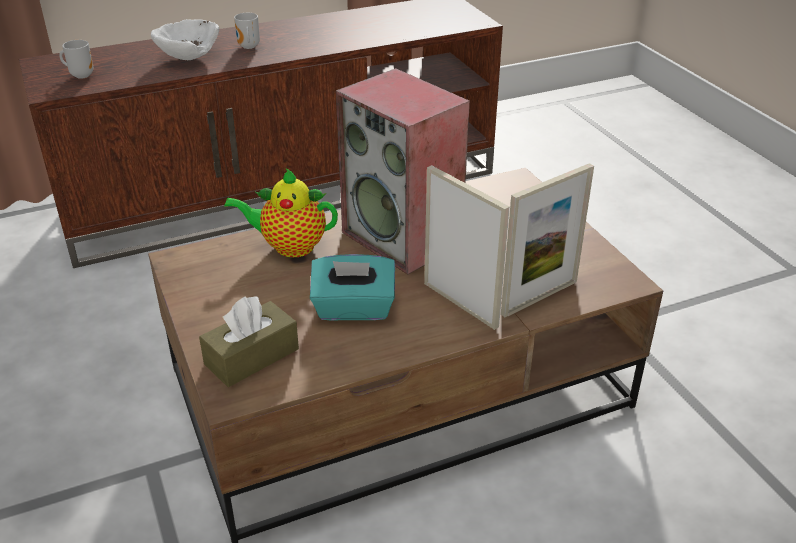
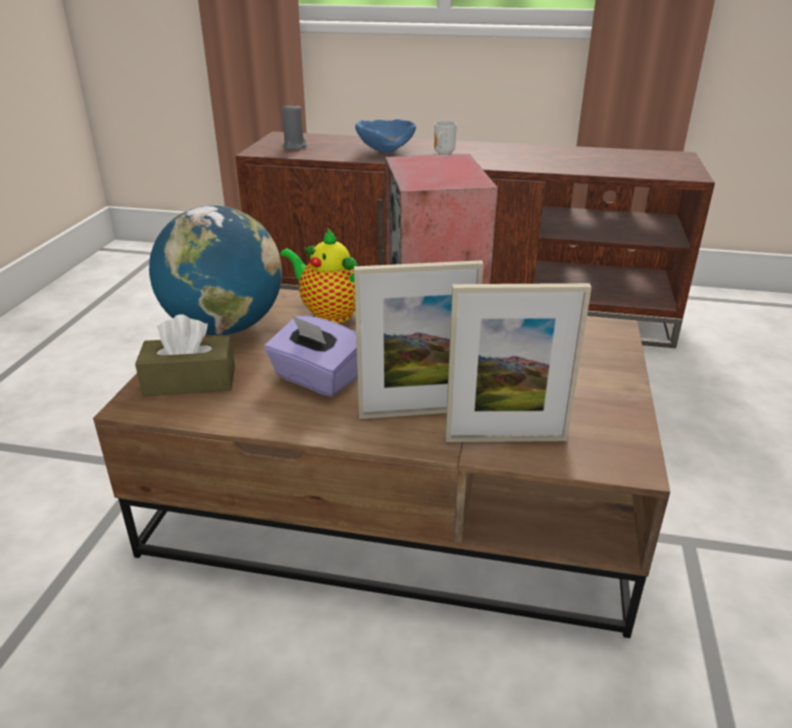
camera: 35 degrees right, 5 degrees down
mug [59,40,94,79] -> grey candle [282,102,307,150]
white bowl [151,19,219,61] -> blue bowl [355,119,416,153]
turquoise tissue box [310,254,395,321] -> purple tissue box [264,315,357,397]
picture frame [424,165,510,330] -> picture frame turned 90 degrees clockwise [354,260,484,419]
none -> globe [149,205,282,335]

